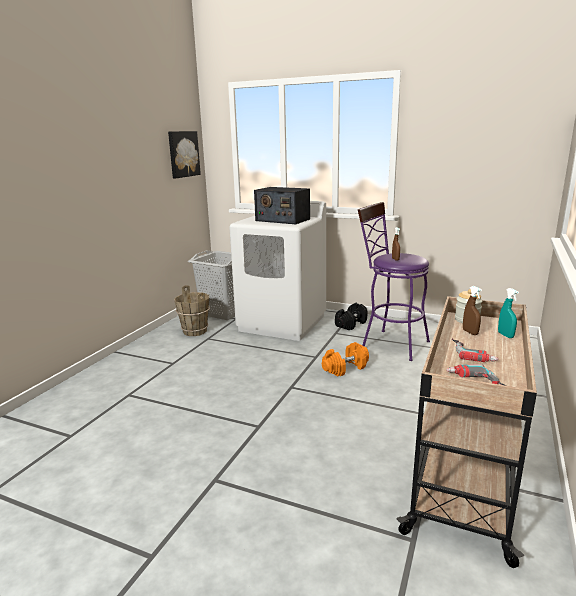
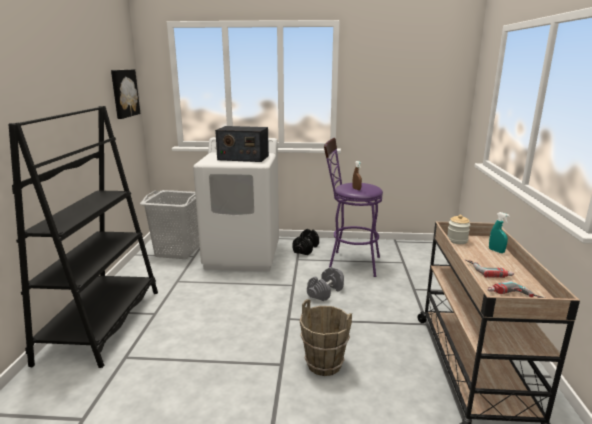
camera: 20 degrees left, 0 degrees up
brown bucket [174,285,210,336] -> brown bucket moved to [299,299,352,376]
orange dumbbell [322,342,369,377] -> grey dumbbell [307,267,344,301]
brown spray bottle [463,286,482,335] -> none
none -> black bookcase [8,106,158,368]

